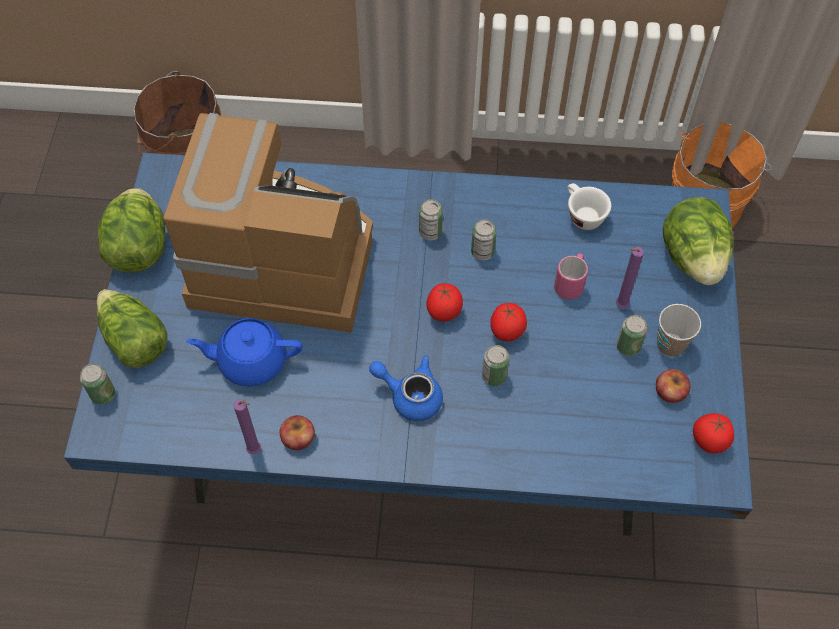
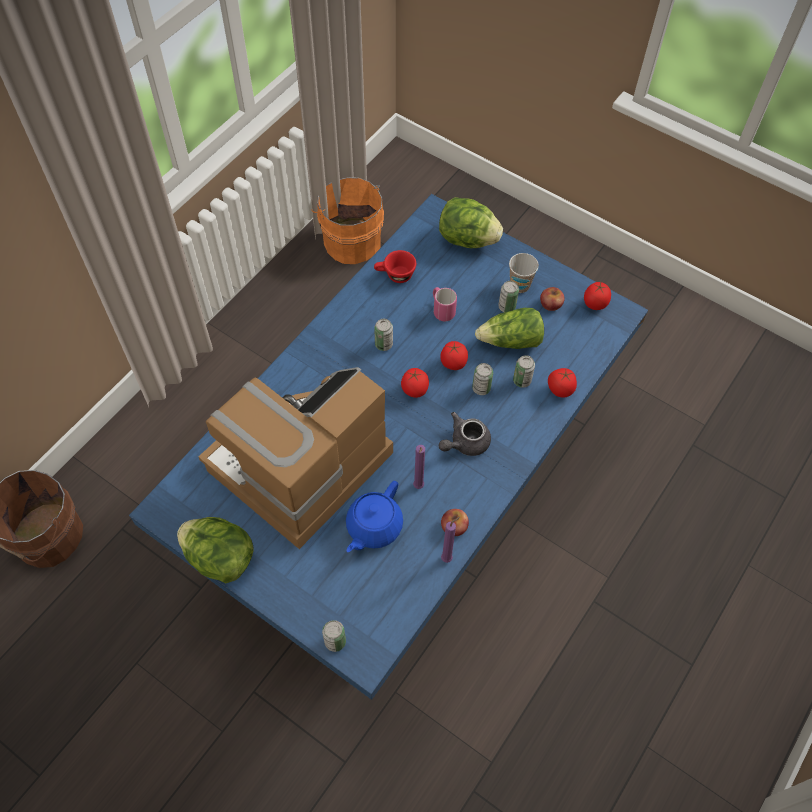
camera: 60 degrees left, 0 degrees up
lettuce [97,289,167,368] -> lettuce moved to [475,308,544,349]
blue teapot [369,355,443,421] -> grey teapot [439,412,491,456]
can [419,199,443,241] -> can moved to [513,355,535,388]
white cup [568,183,611,230] -> red cup [374,250,416,283]
purple candle [616,247,644,308] -> purple candle moved to [413,445,425,489]
none -> tomato [548,368,577,398]

